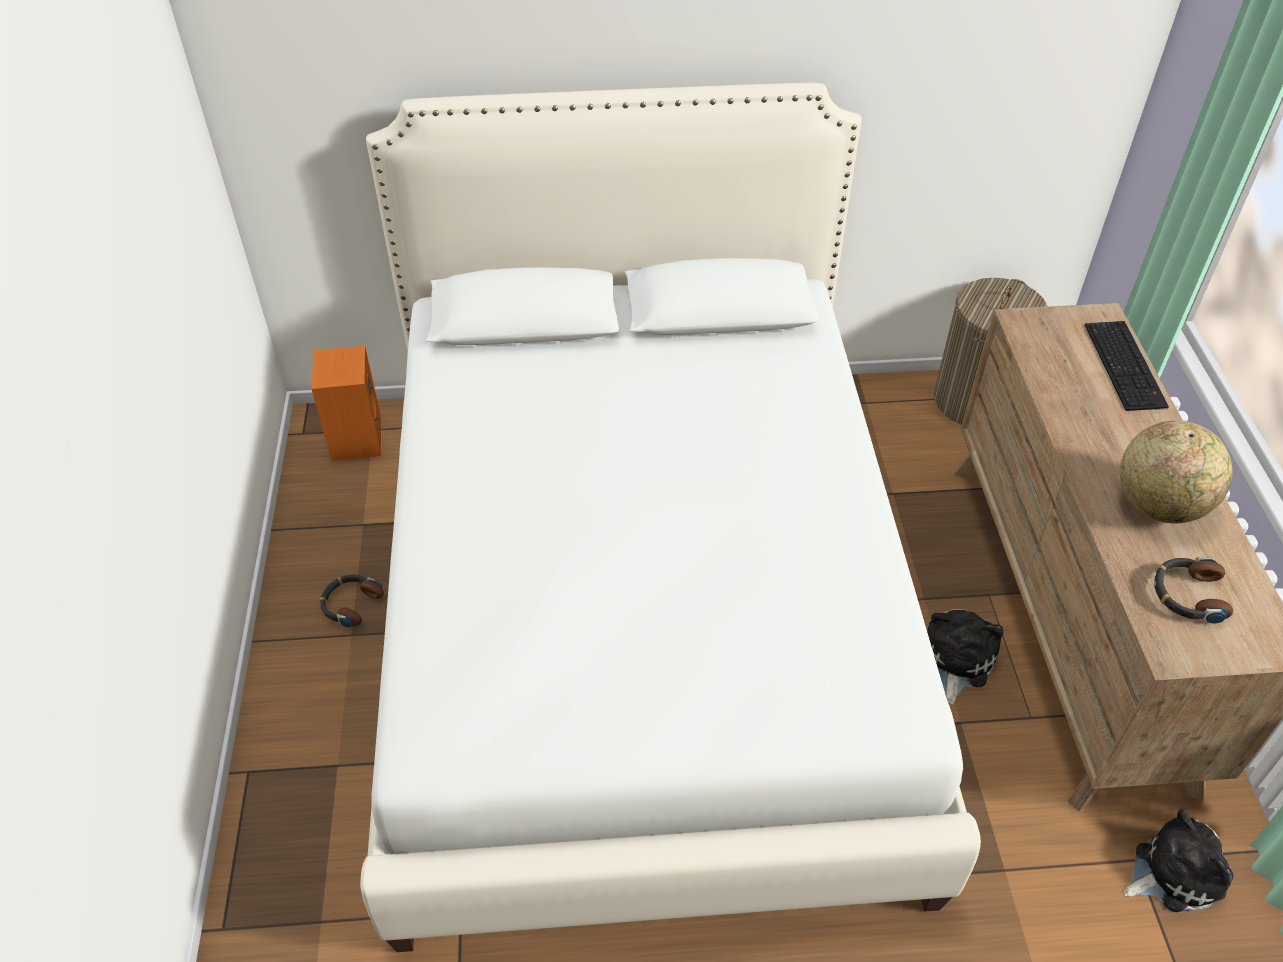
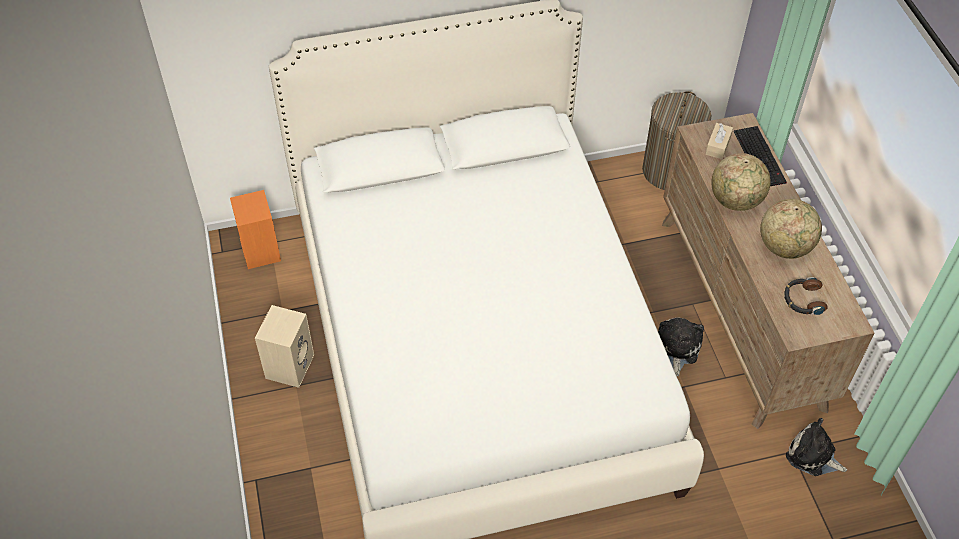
camera: 10 degrees left, 5 degrees up
headphones [320,575,384,628] -> beige speaker [255,305,314,388]
plush toy [1124,809,1233,912] -> plush toy turned 120 degrees counterclockwise [786,418,847,476]
none -> beige tissue box [705,123,733,159]
none -> globe [711,153,771,211]

